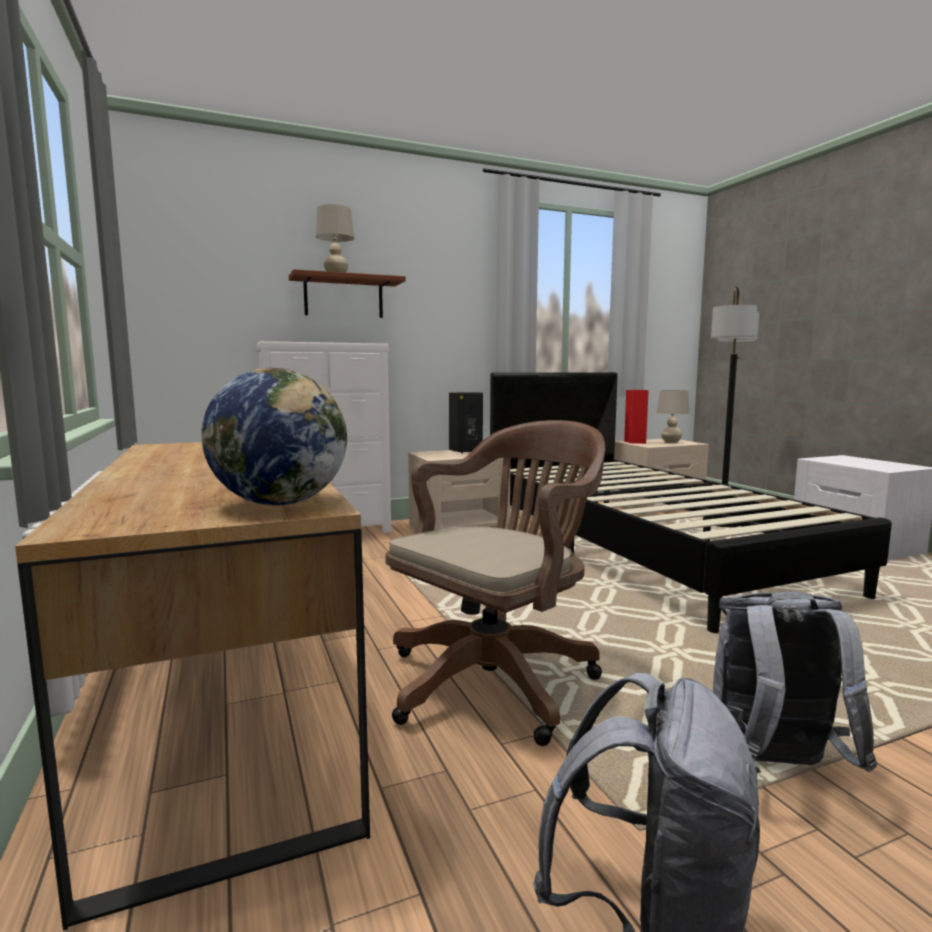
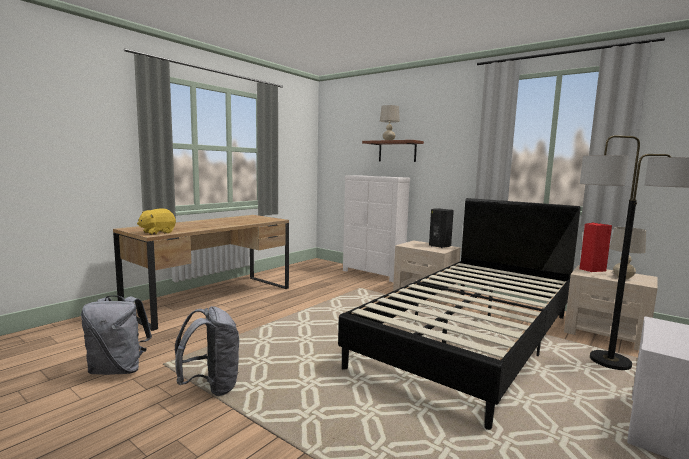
camera: 60 degrees right, 0 degrees up
globe [201,368,347,505] -> yellow plush toy [137,209,176,235]
brown office chair [386,420,605,746] -> none

